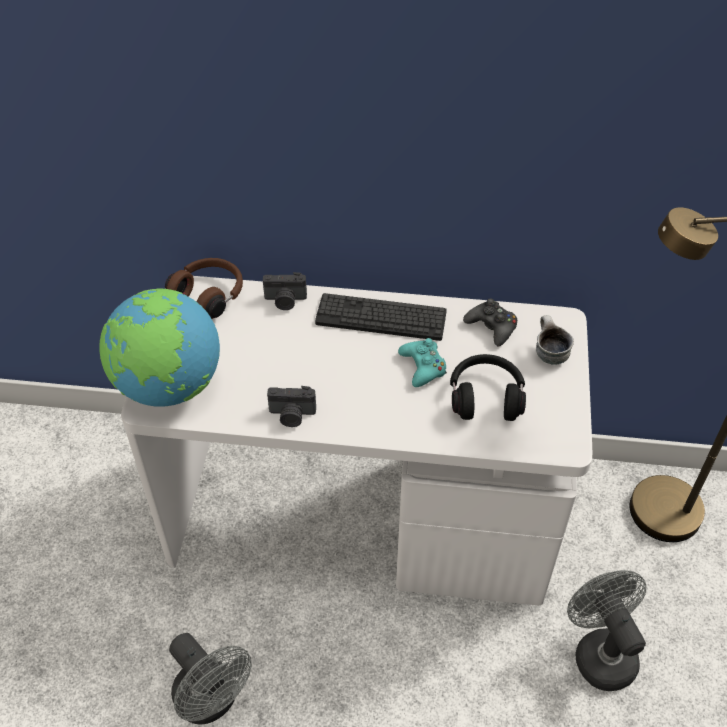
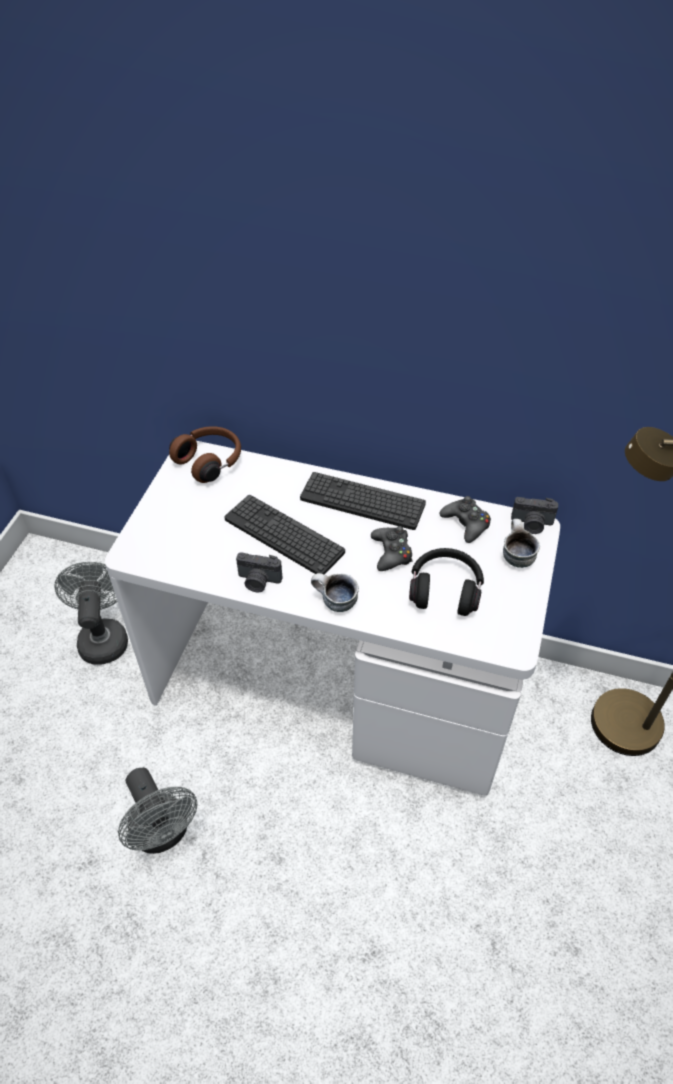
camera: 10 degrees right, 0 degrees up
globe [99,289,220,407] -> none
camera [263,272,307,310] -> camera moved to [511,497,558,534]
turquoise game controller [398,338,447,387] -> black game controller [371,526,413,571]
grey fan [567,570,646,691] -> grey fan moved to [54,562,128,665]
none -> keyboard [225,495,345,575]
none -> mug [311,573,359,612]

